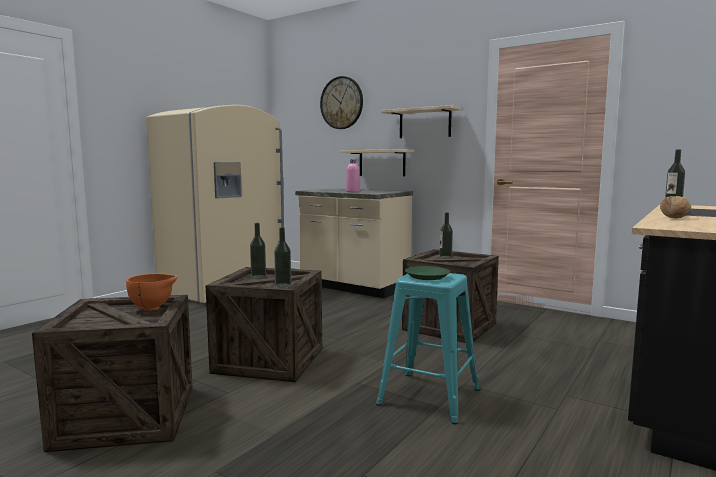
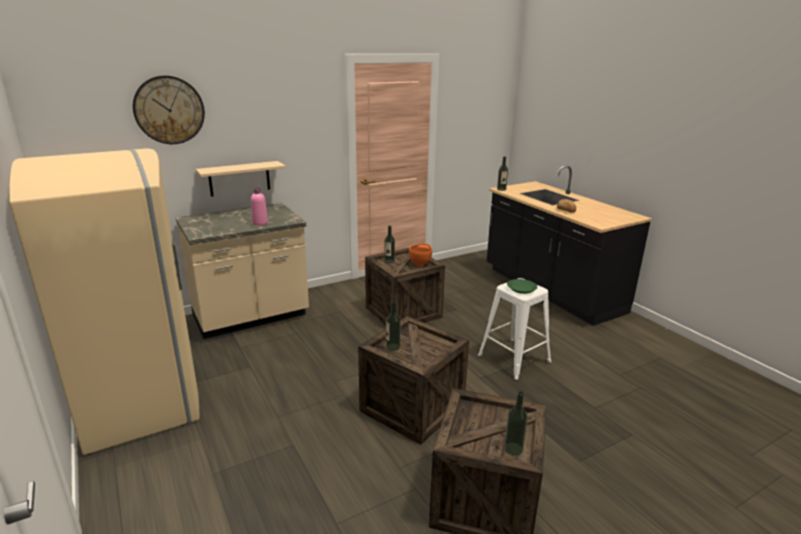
camera: 65 degrees left, 15 degrees up
orange bowl [126,273,177,311] -> orange bowl moved to [409,243,432,266]
bottle [274,227,291,287] -> bottle moved to [504,391,528,456]
turquoise stool [376,273,480,424] -> white stool [478,278,552,381]
beige shelf [380,105,461,138] -> none

